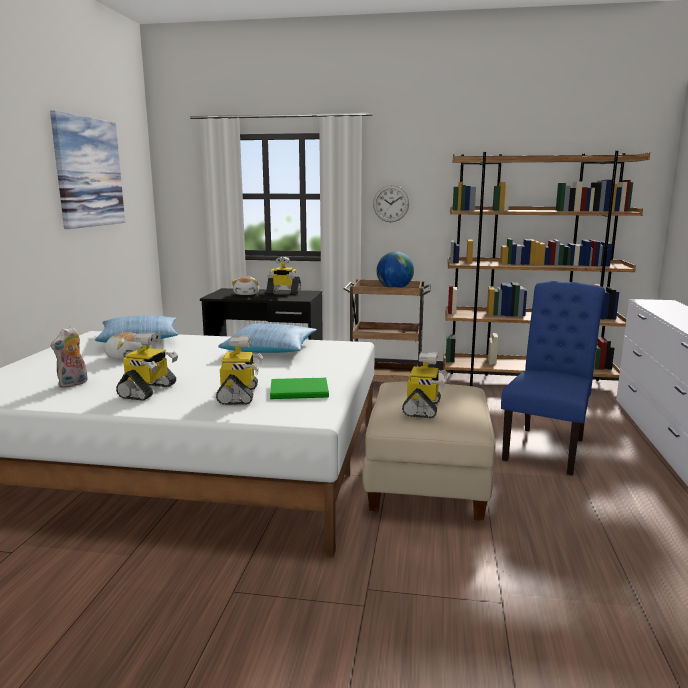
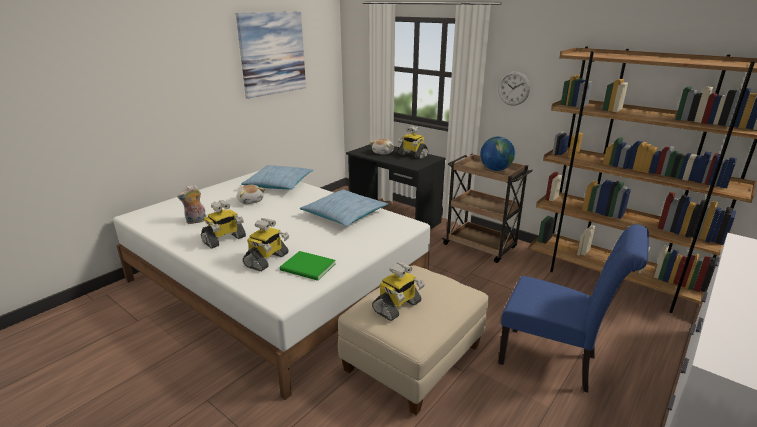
camera: 30 degrees right, 10 degrees up
blue chair [501,281,605,476] -> blue chair turned 60 degrees clockwise [498,224,649,393]

